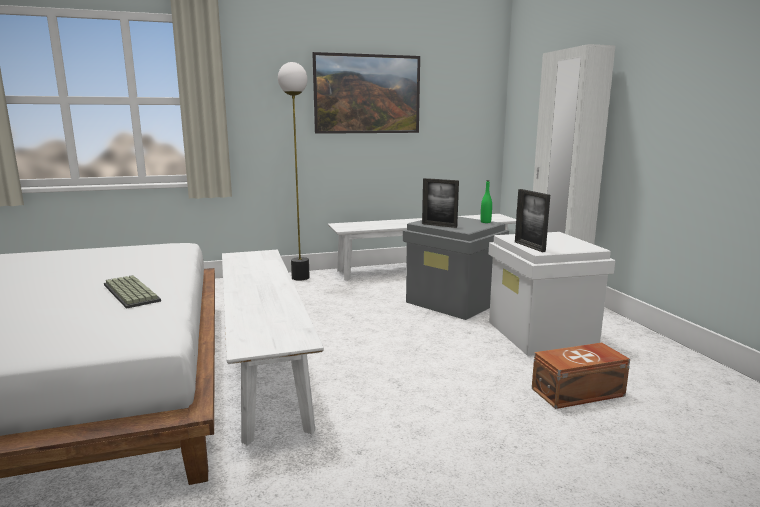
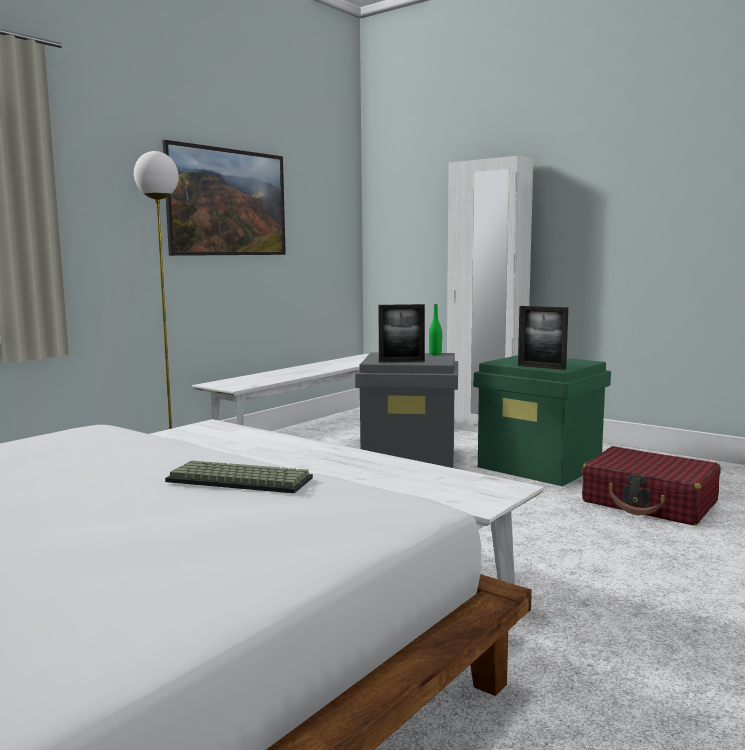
camera: 35 degrees left, 5 degrees down
white storage box [489,232,615,356] -> green storage box [474,355,611,486]
brown storage box [532,342,630,409] -> red suitcase [582,446,721,526]

